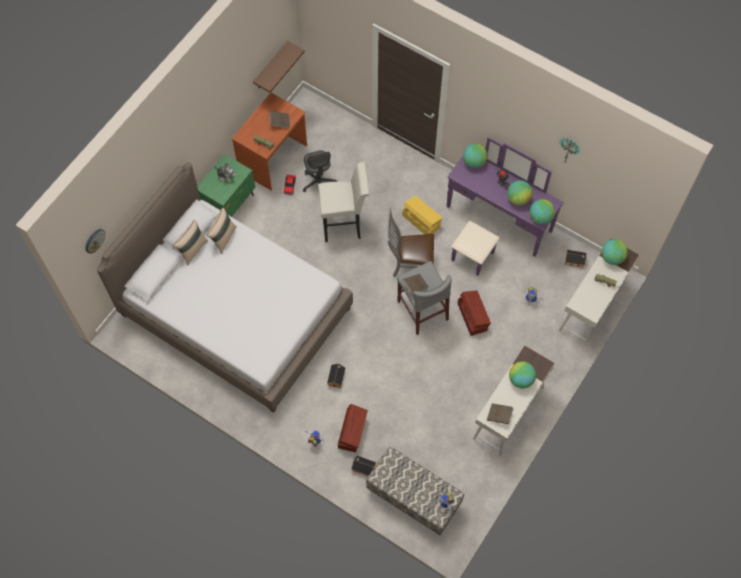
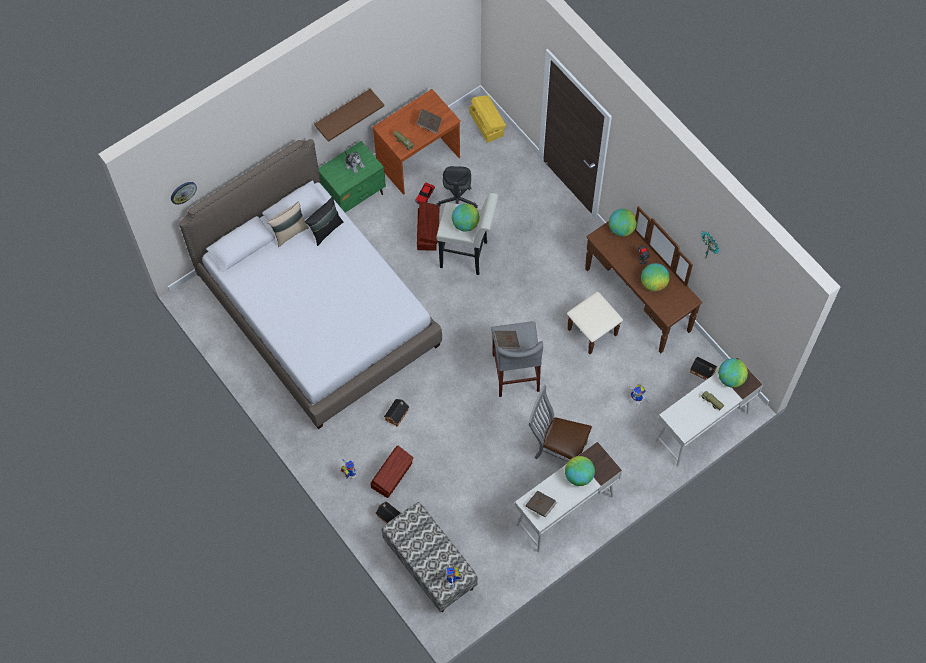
camera: 20 degrees right, 0 degrees up
beige pillow [207,208,236,254] -> black pillow [305,197,343,246]
brown shelf [253,41,305,93] -> brown shelf moved to [314,89,384,142]
grey chair [387,207,434,277] -> grey chair moved to [528,385,592,462]
yellow storage box [402,196,443,234] -> yellow storage box moved to [470,95,506,143]
purple dresser [447,137,564,276] -> brown dresser [567,206,702,354]
brown storage box [458,290,491,336] -> brown storage box moved to [417,202,439,250]
globe [530,199,555,224] -> globe moved to [452,204,479,232]

